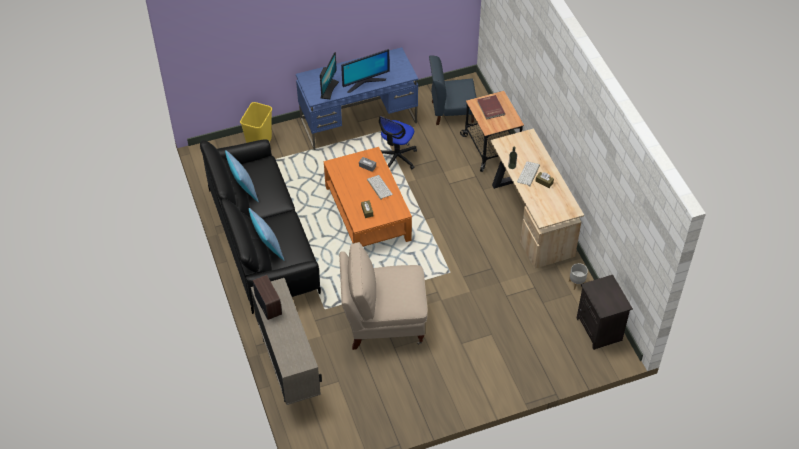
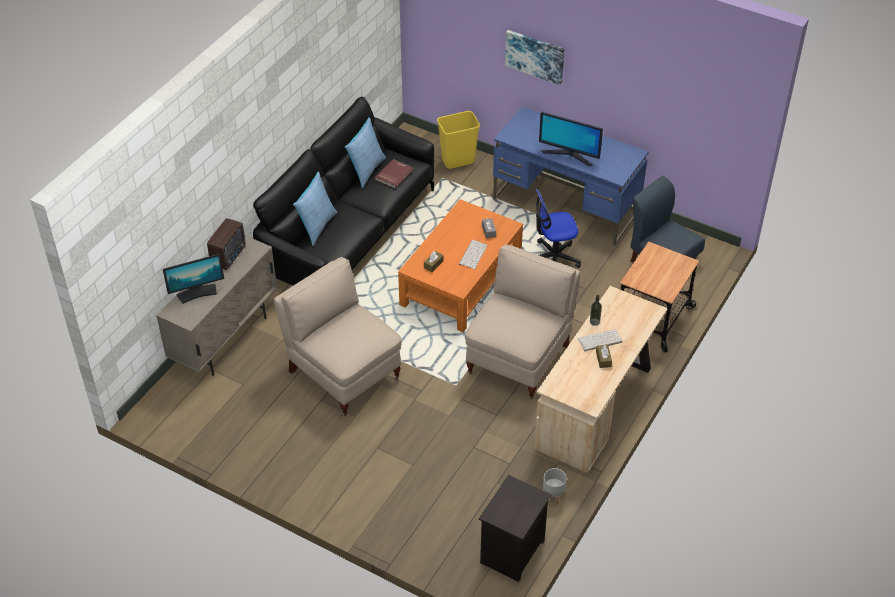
camera: 50 degrees right, 5 degrees down
monitor [320,52,339,99] -> monitor moved to [163,254,224,304]
red book [477,95,505,120] -> red book moved to [375,159,414,188]
none -> beige chair [465,244,580,399]
none -> picture [505,30,564,85]

